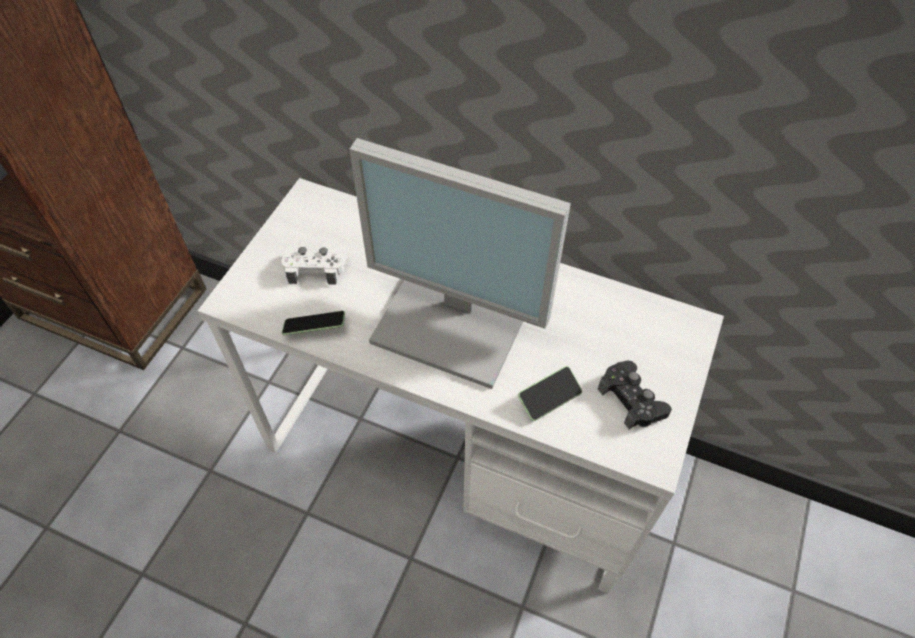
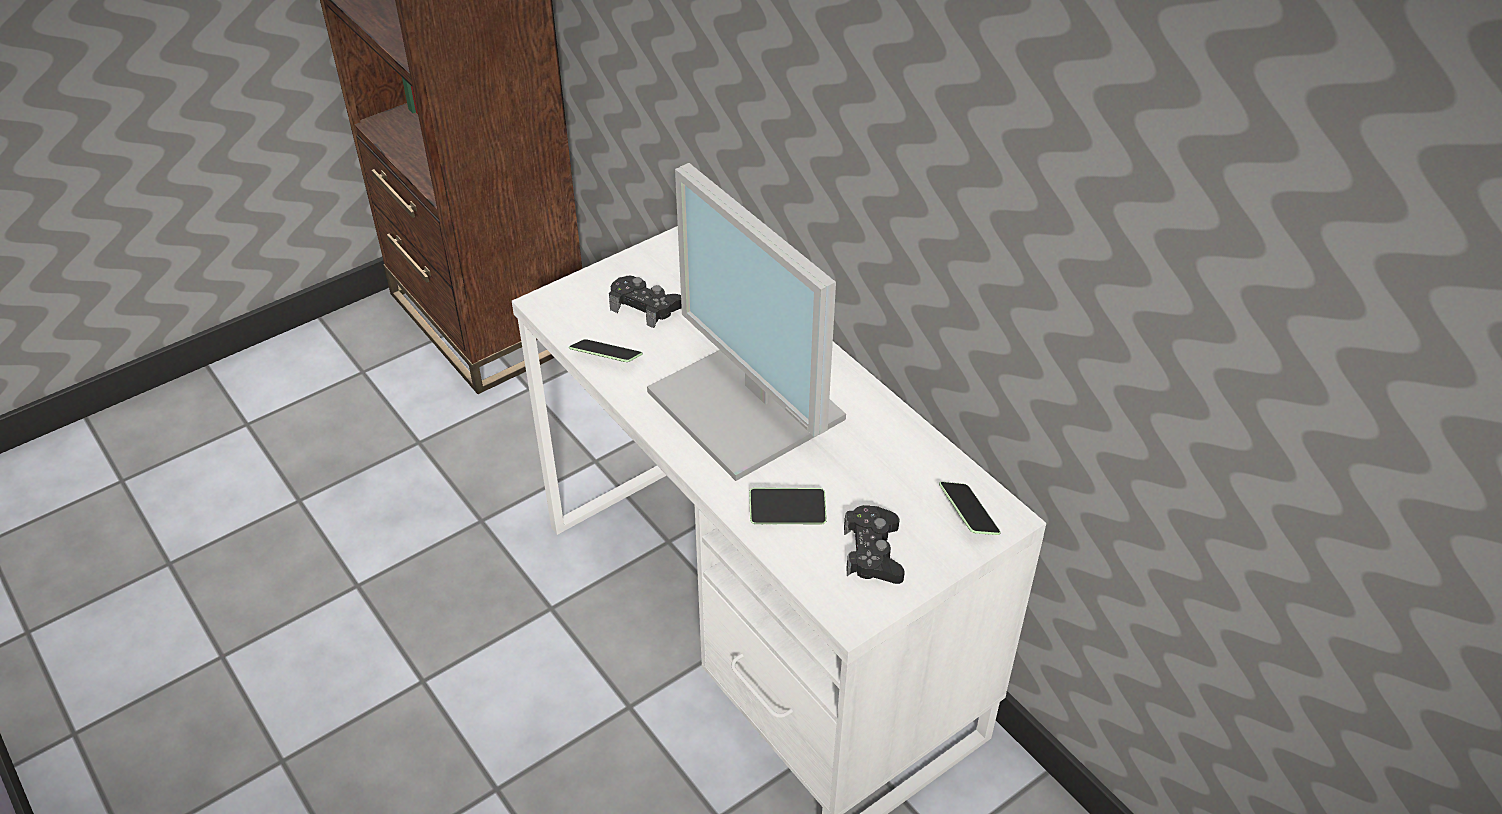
camera: 30 degrees right, 10 degrees down
white game controller [281,246,347,285] -> black game controller [609,275,682,328]
none -> phone [939,482,1000,535]

